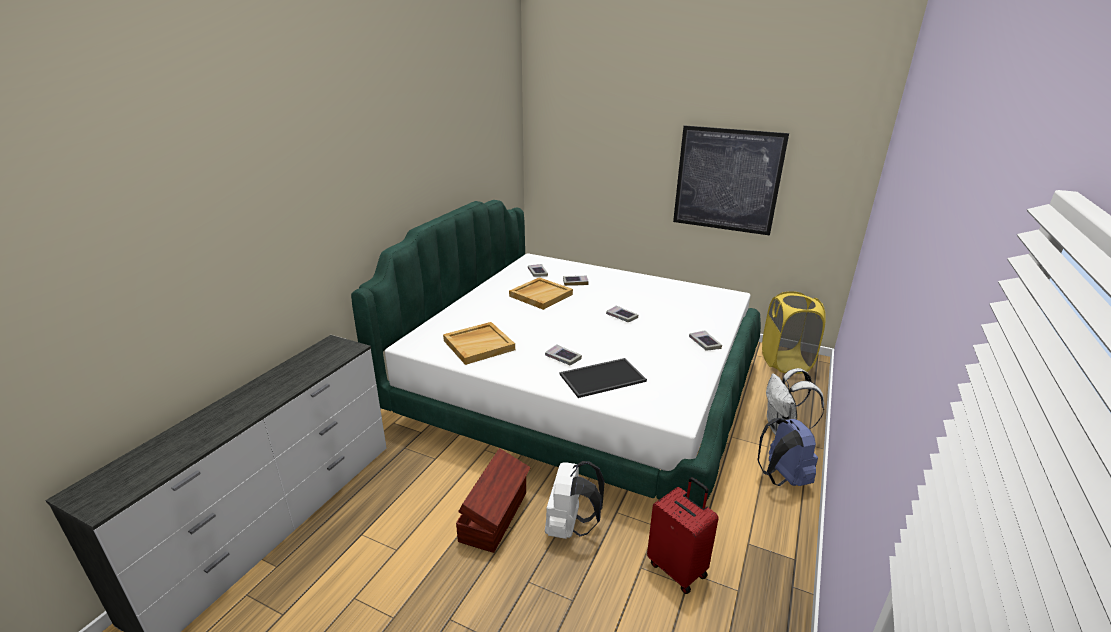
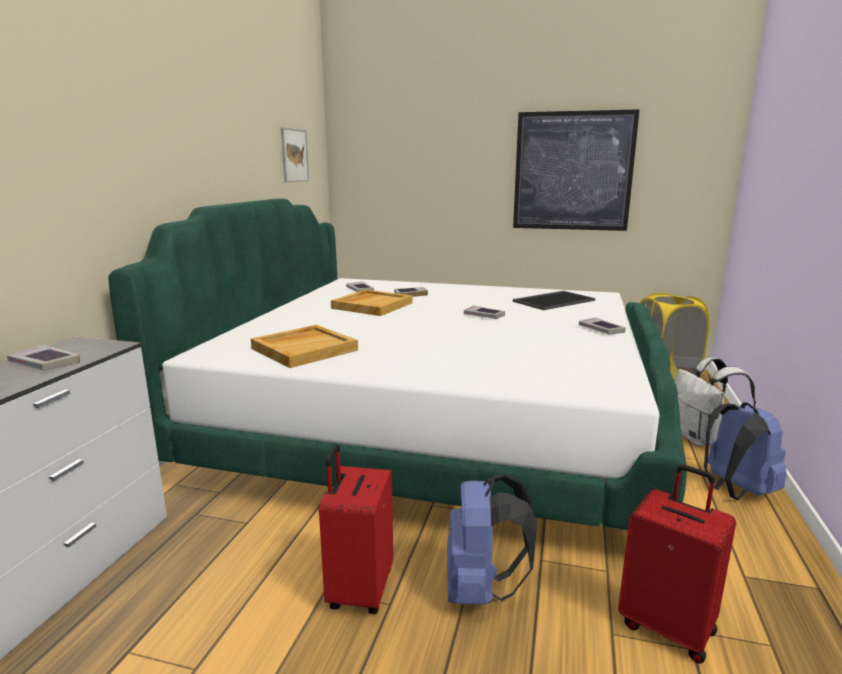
camera: 10 degrees left, 10 degrees down
brown storage box [456,448,531,553] -> red suitcase [319,445,393,614]
book [545,344,582,365] -> book moved to [7,345,80,371]
white backpack [545,461,605,539] -> blue backpack [447,474,537,604]
tray [560,358,647,398] -> tray moved to [513,291,595,310]
none -> picture [281,127,309,182]

